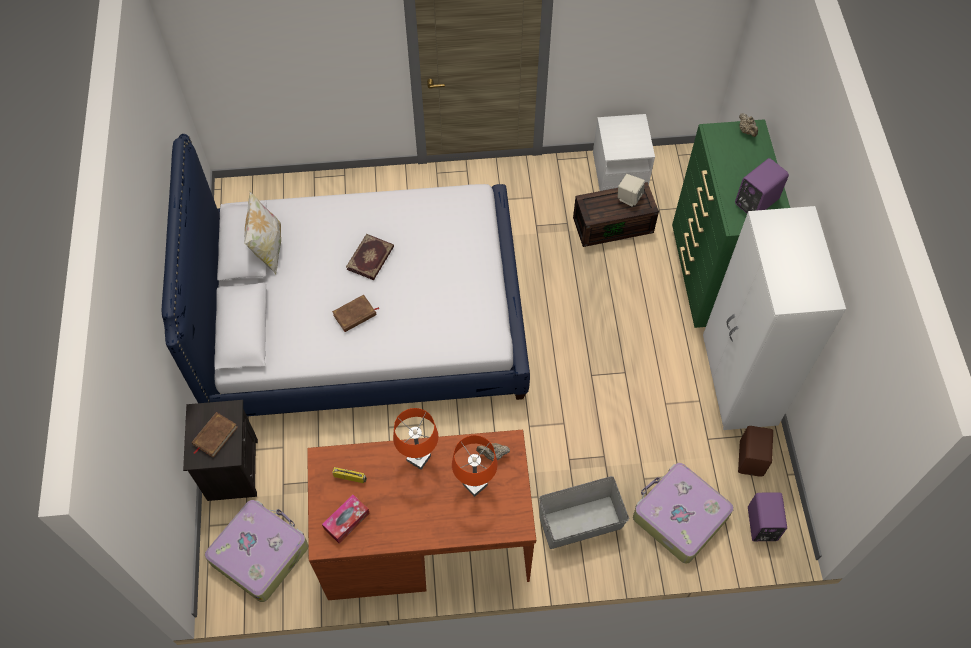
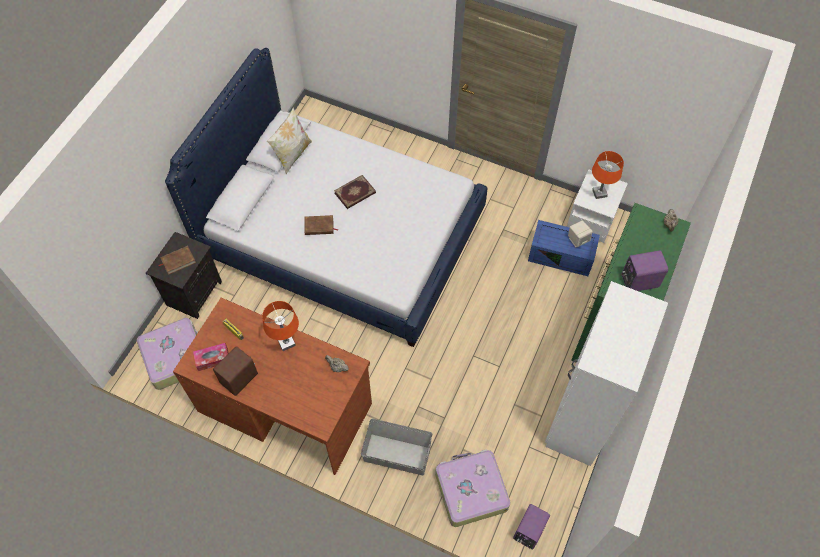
camera: 30 degrees right, 0 degrees up
orange table lamp [452,435,498,497] -> orange table lamp moved to [592,151,624,199]
brown storage box [573,182,659,247] -> blue storage box [528,220,600,276]
brown speaker [738,426,773,477] -> brown speaker moved to [213,346,258,396]

